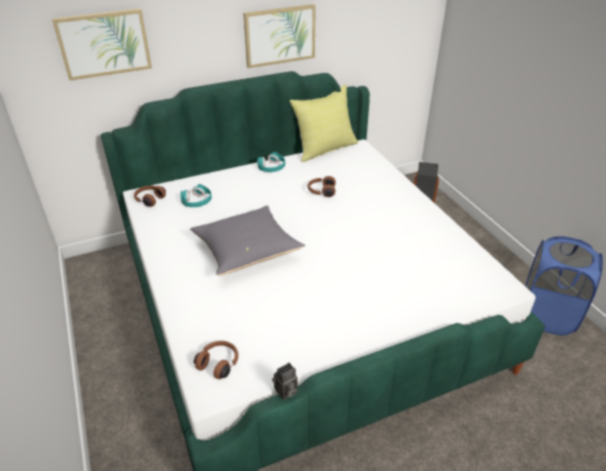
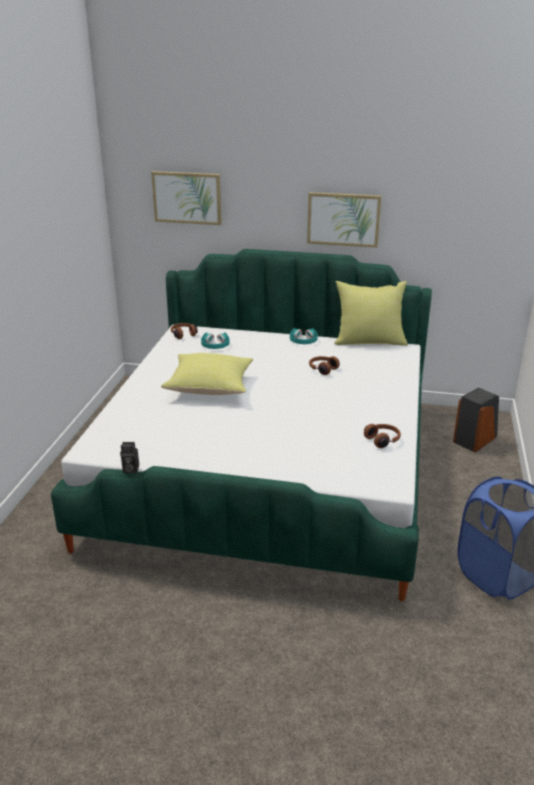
camera: 35 degrees right, 10 degrees down
grey pillow [190,205,305,276] -> yellow pillow [161,353,253,395]
brown headphones [194,341,238,379] -> brown headphones moved to [364,424,401,448]

